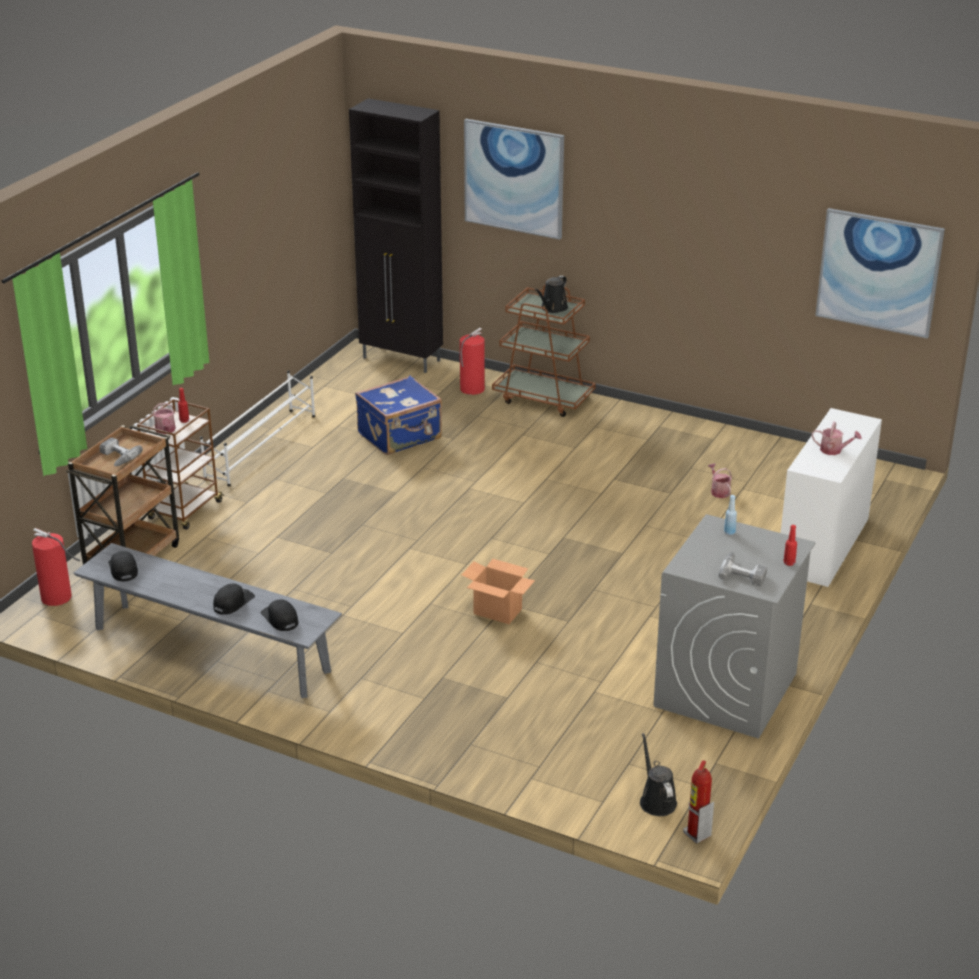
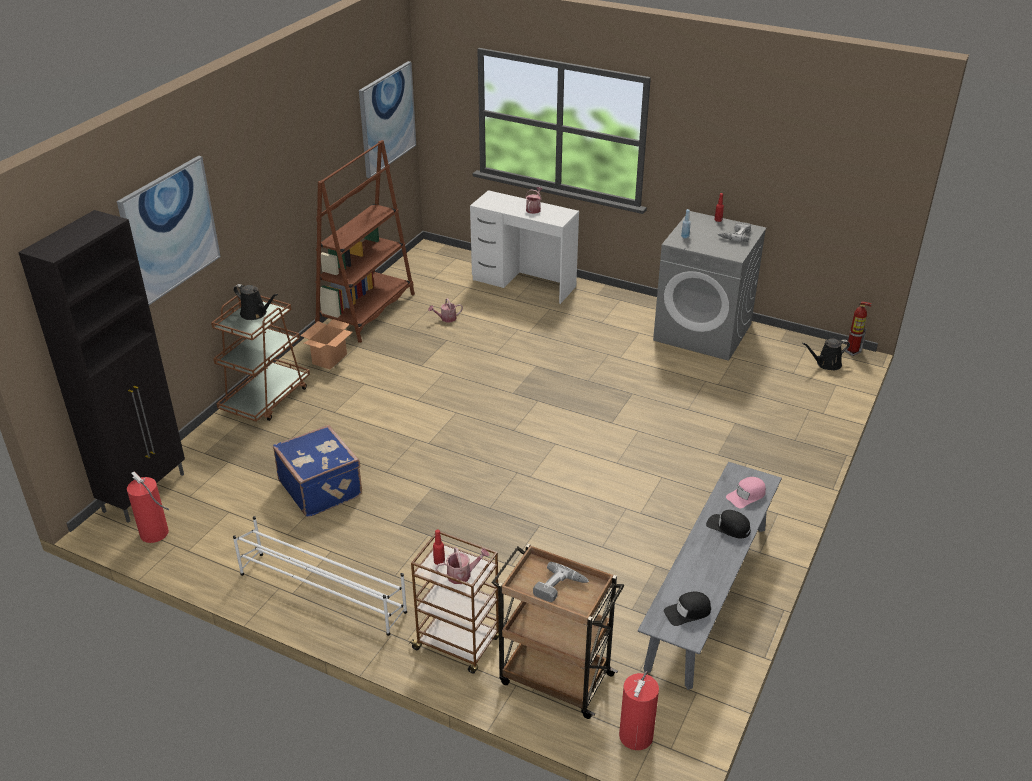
camera: 90 degrees left, 5 degrees up
black cap [261,599,298,631] -> pink cap [726,477,766,508]
fire extinguisher [460,328,485,395] -> fire extinguisher moved to [127,471,169,543]
cardboard box [461,559,535,624] -> cardboard box moved to [300,319,353,369]
none -> brown bookcase [315,140,415,343]

